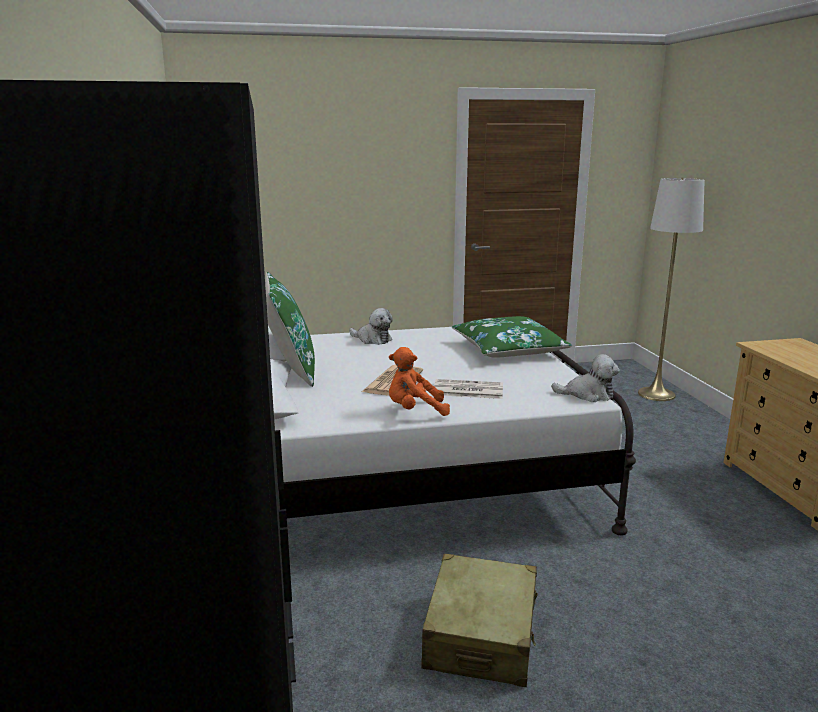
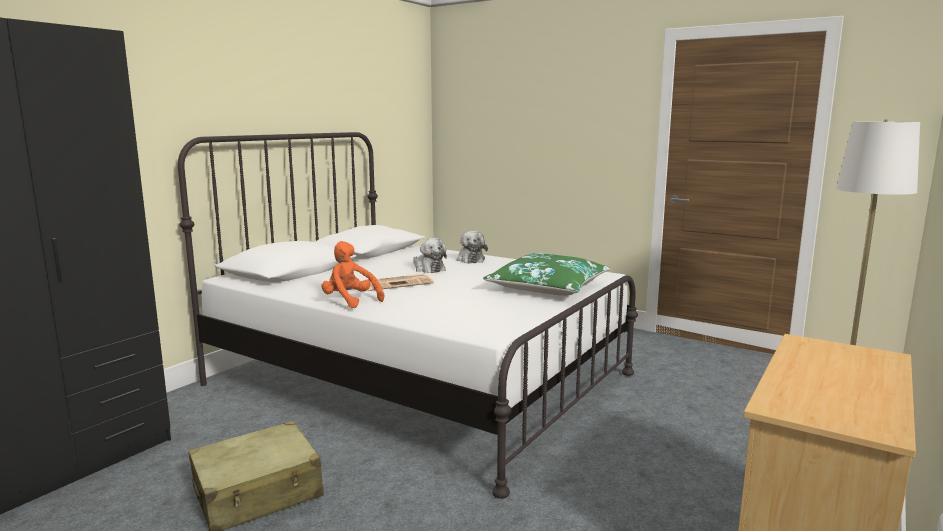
camera: 45 degrees right, 5 degrees down
green pillow [265,272,315,387] -> none
newspaper [434,379,503,399] -> none
plush toy [551,354,620,402] -> plush toy moved to [413,238,447,273]

